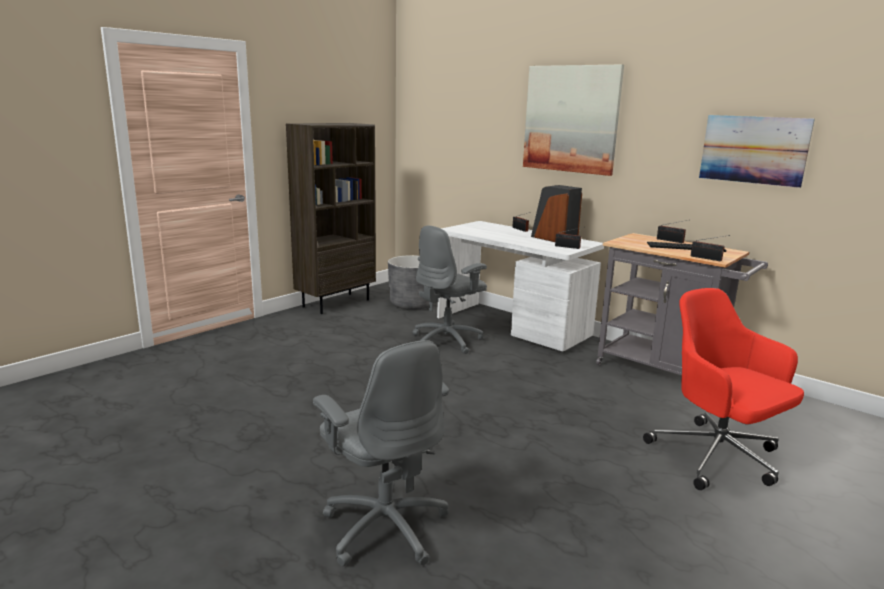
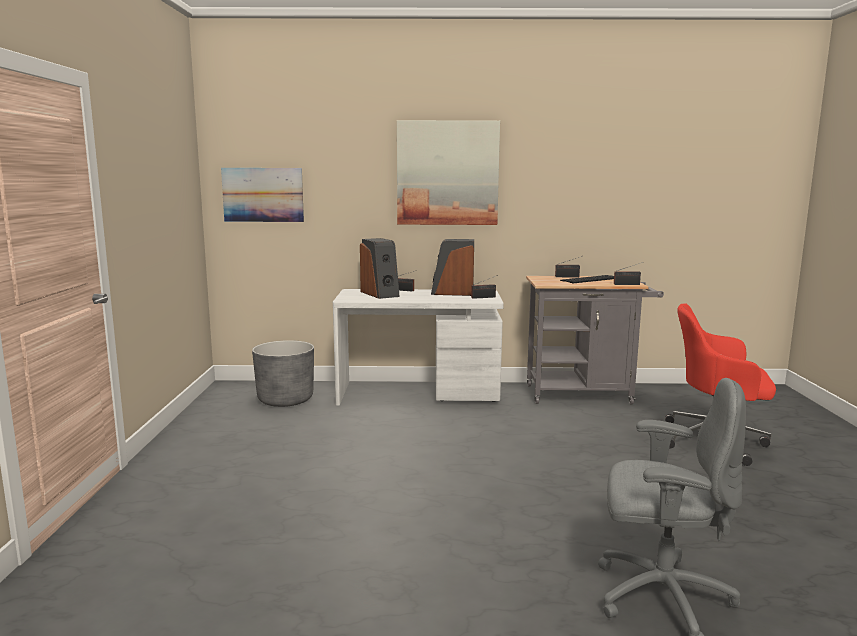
camera: 40 degrees left, 5 degrees down
brown bookcase [286,123,376,314] -> none
grey office chair [413,226,487,354] -> none
picture [699,115,815,188] -> picture moved to [221,168,304,222]
none -> speaker [360,238,400,299]

